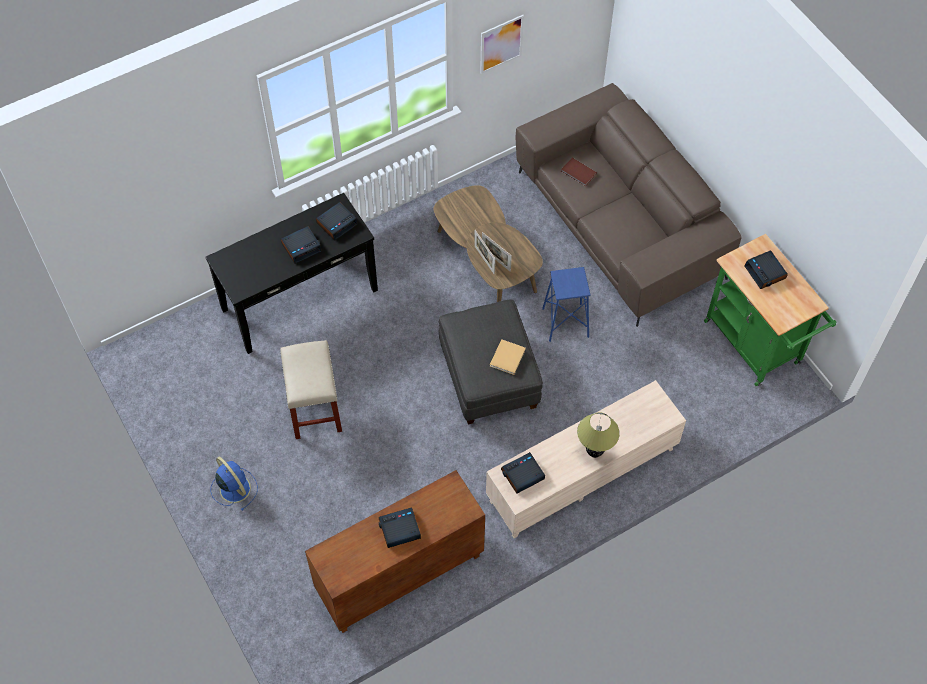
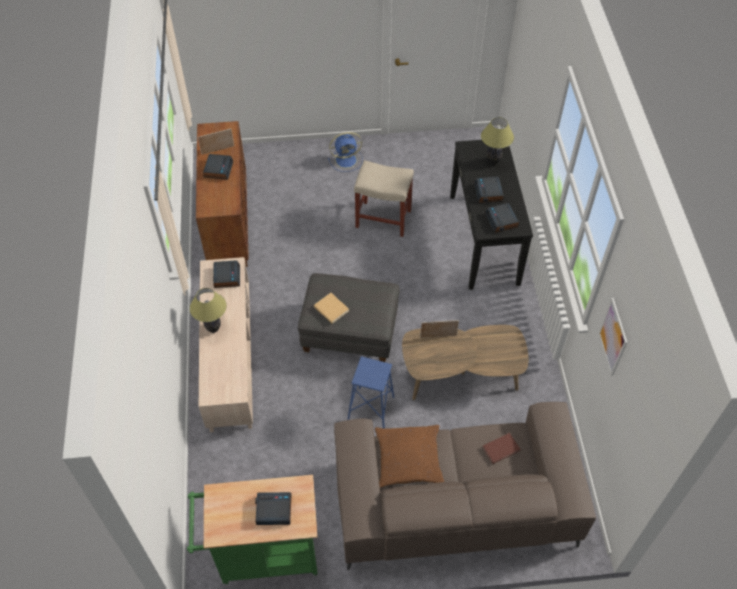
camera: 115 degrees right, 5 degrees down
picture frame [482,232,512,272] -> picture frame moved to [198,129,234,155]
none -> brown pillow [375,425,444,488]
none -> table lamp [481,117,514,165]

